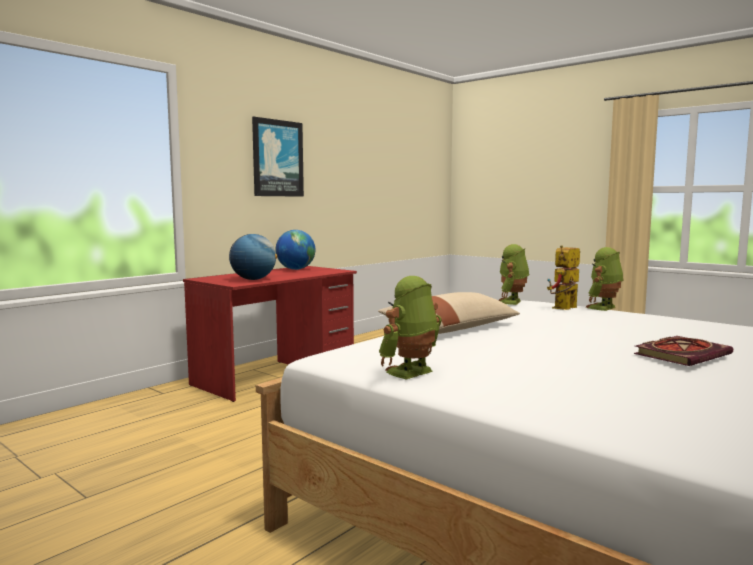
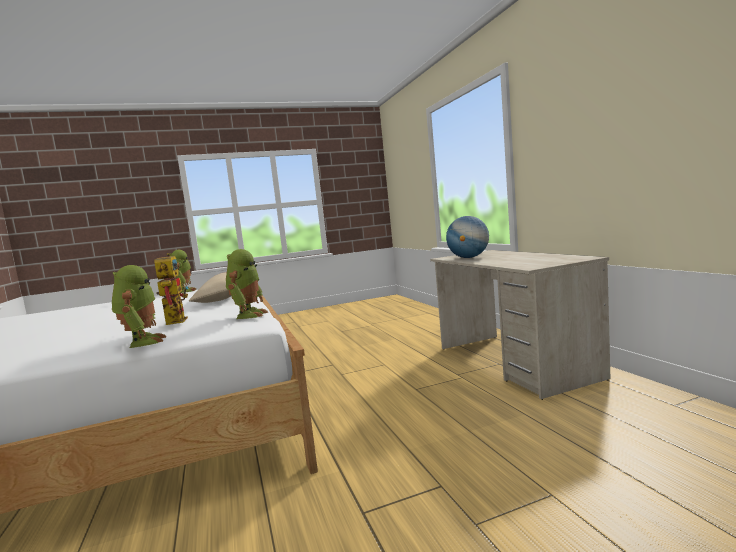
camera: 120 degrees right, 0 degrees up
red desk [183,266,357,402] -> beige desk [430,250,611,400]
picture [252,117,304,197] -> none
globe [275,230,315,270] -> none
toy robot [499,244,529,305] -> toy robot turned 45 degrees clockwise [226,249,268,319]
book [634,336,733,366] -> none

